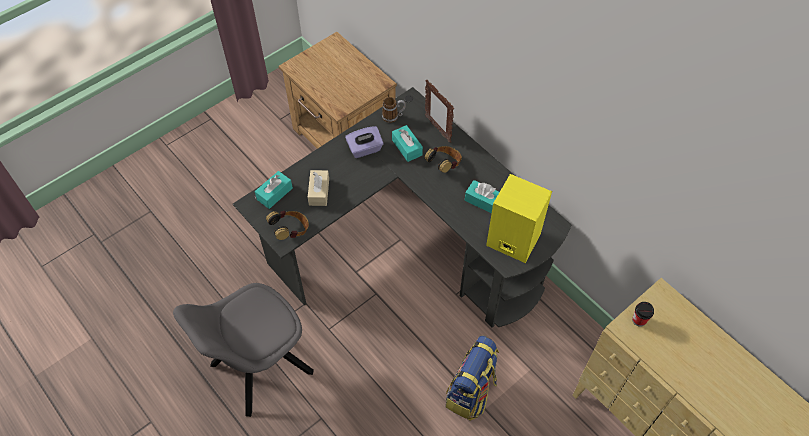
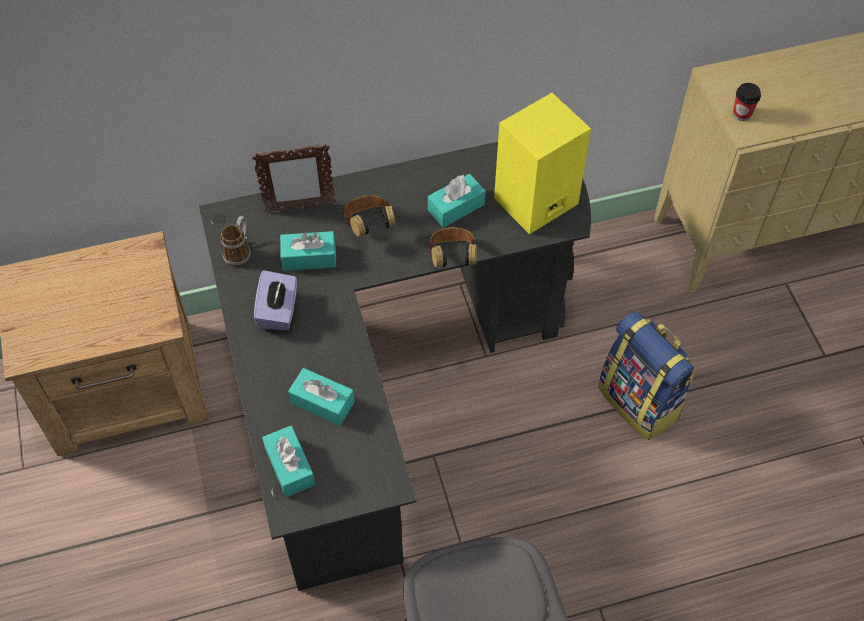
camera: 65 degrees left, 0 degrees up
headphones [266,211,309,240] -> headphones moved to [429,227,477,267]
beige tissue box [308,170,329,206] -> turquoise tissue box [288,368,355,426]

